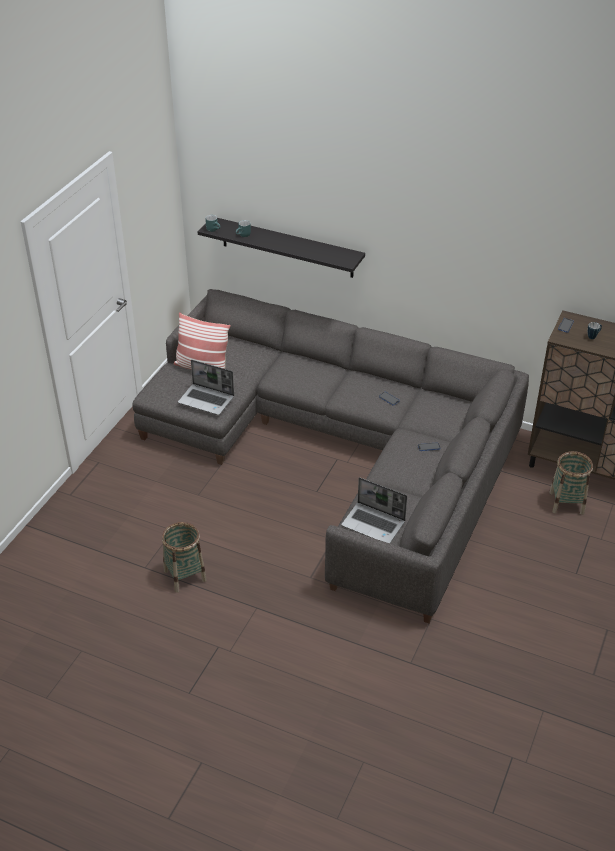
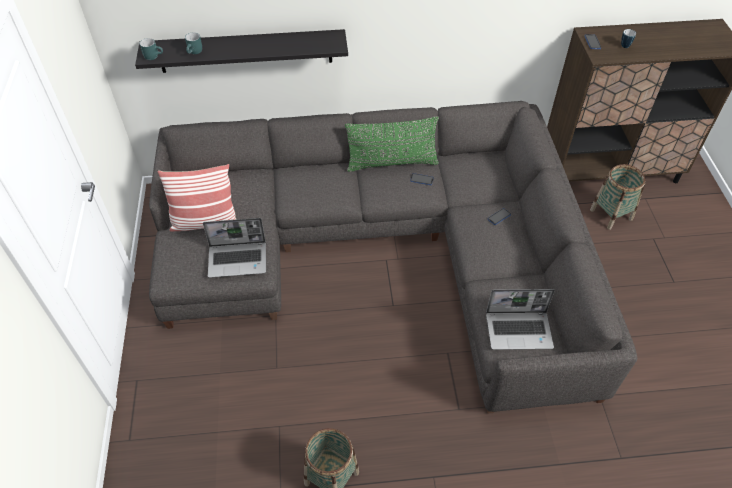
camera: 30 degrees left, 10 degrees up
none -> green pillow [345,116,439,172]

